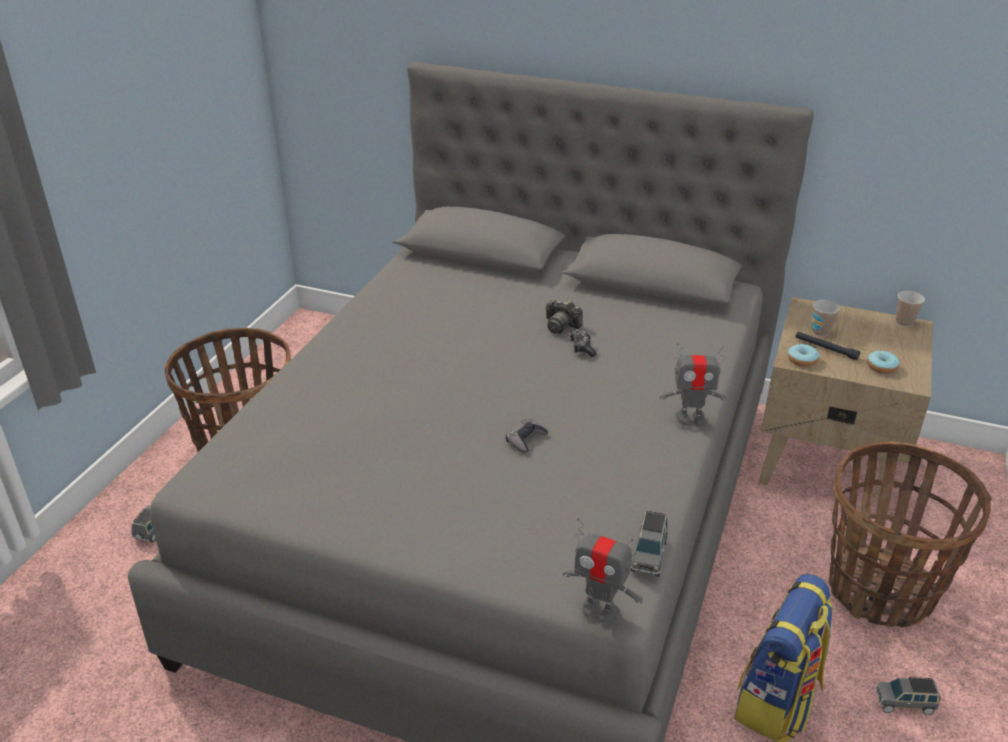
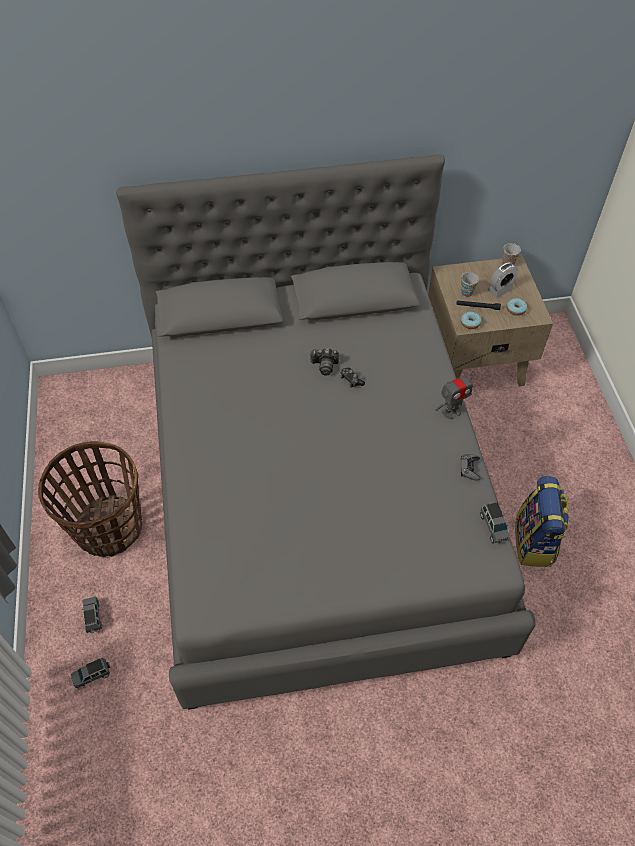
camera: 30 degrees left, 20 degrees up
grey game controller [506,419,548,453] -> grey game controller moved to [461,454,480,481]
toy robot [563,518,643,624] -> none
basket [829,441,992,627] -> none
grey toy car [876,677,940,715] -> grey toy car moved to [71,658,110,690]
none -> alarm clock [488,262,518,298]

